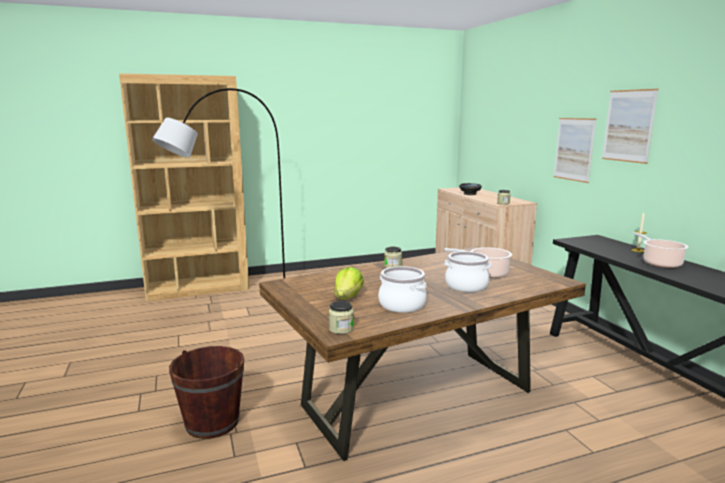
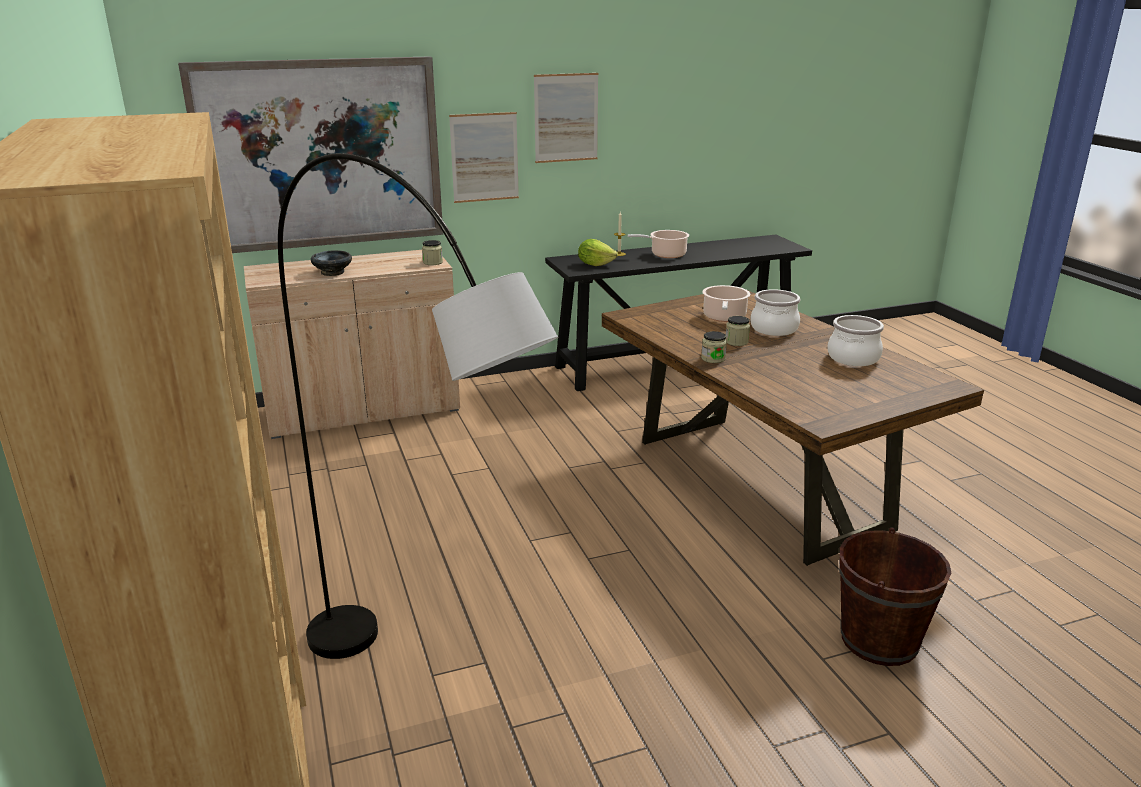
camera: 90 degrees left, 10 degrees up
jar [329,301,354,334] -> jar moved to [726,316,750,346]
lettuce [334,267,364,300] -> lettuce moved to [578,239,618,266]
none -> picture [178,56,443,253]

